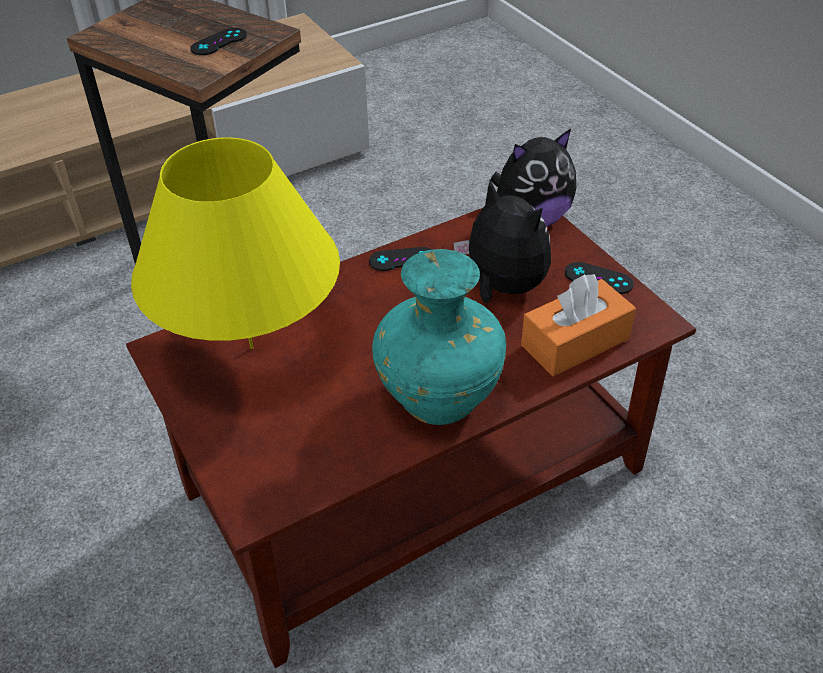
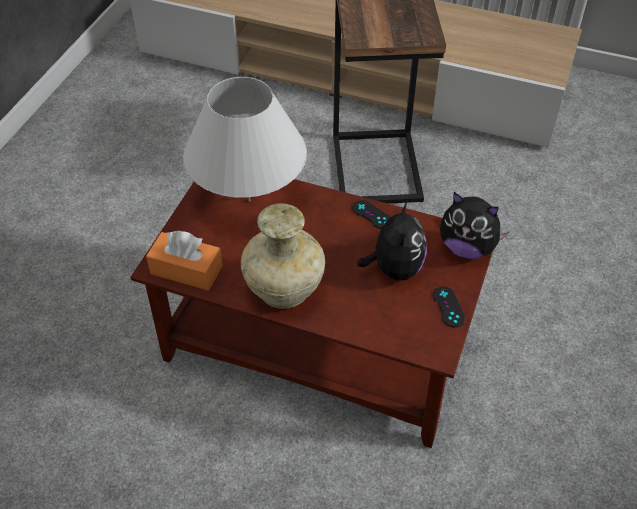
camera: 50 degrees right, 5 degrees up
yellow table lamp [131,137,340,349] -> white table lamp [183,77,307,201]
black game controller [190,28,247,55] -> none
turquoise vase [372,249,506,425] -> beige vase [241,203,325,309]
orange tissue box [521,274,636,376] -> orange tissue box moved to [146,231,223,291]

